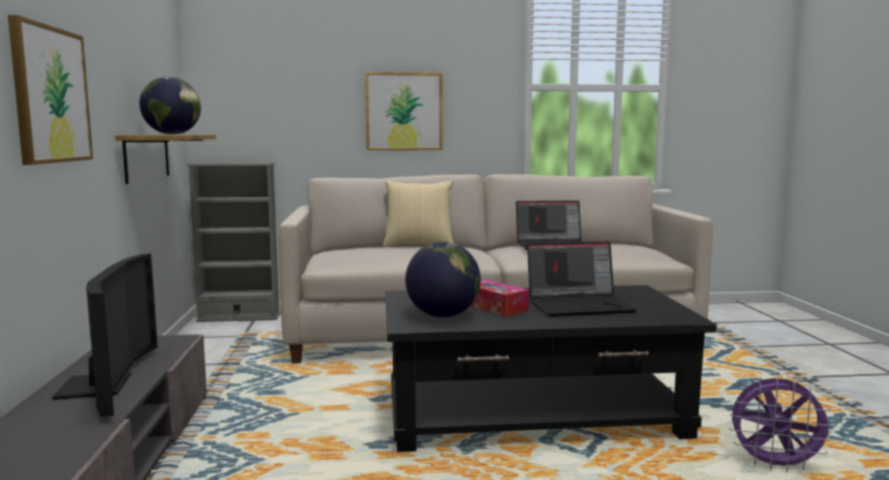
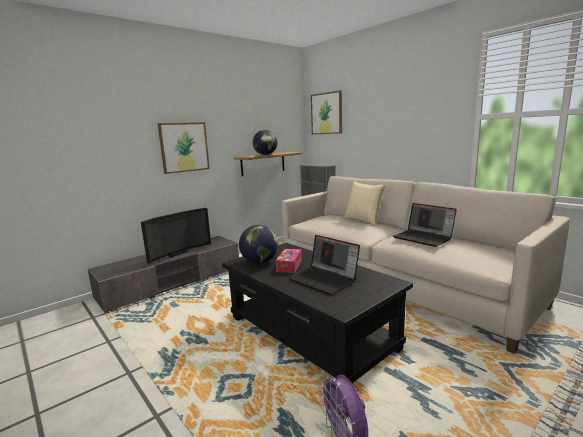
camera: 55 degrees right, 5 degrees up
picture [365,72,442,150] -> picture moved to [311,90,342,134]

